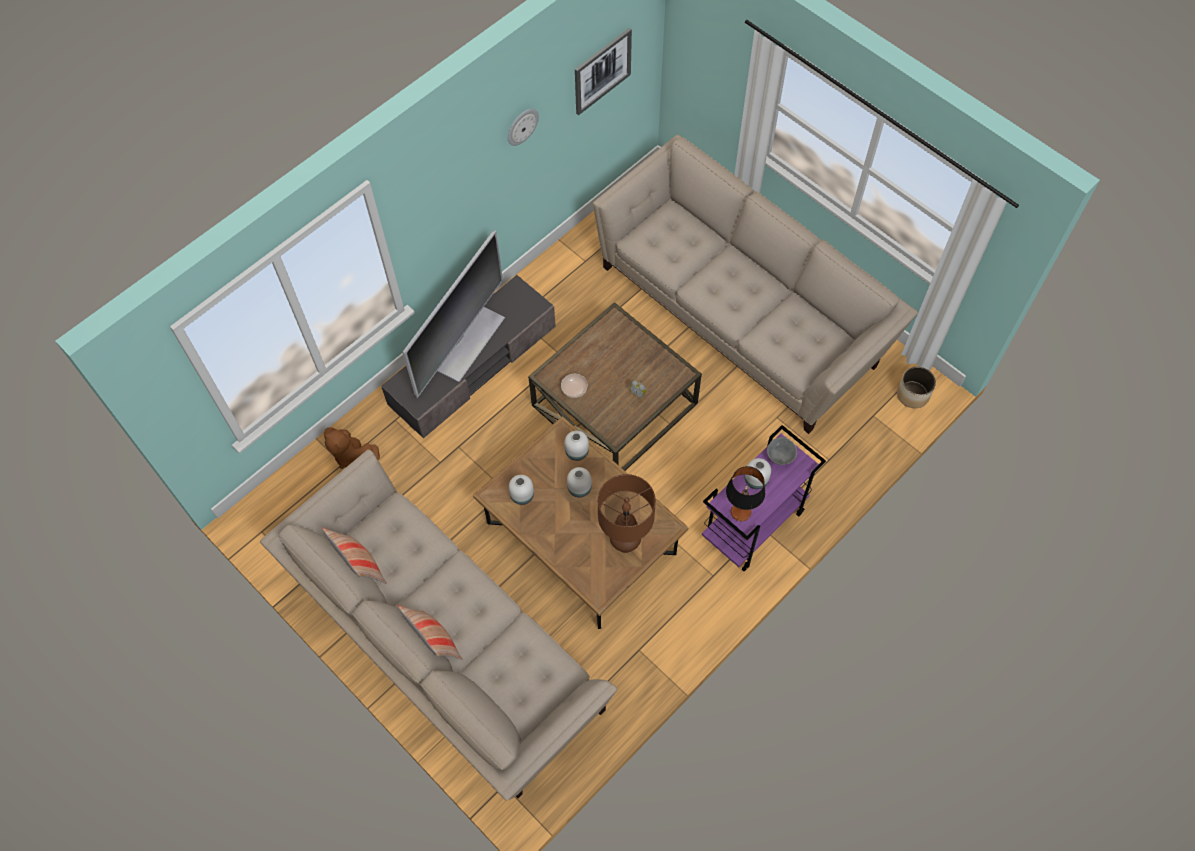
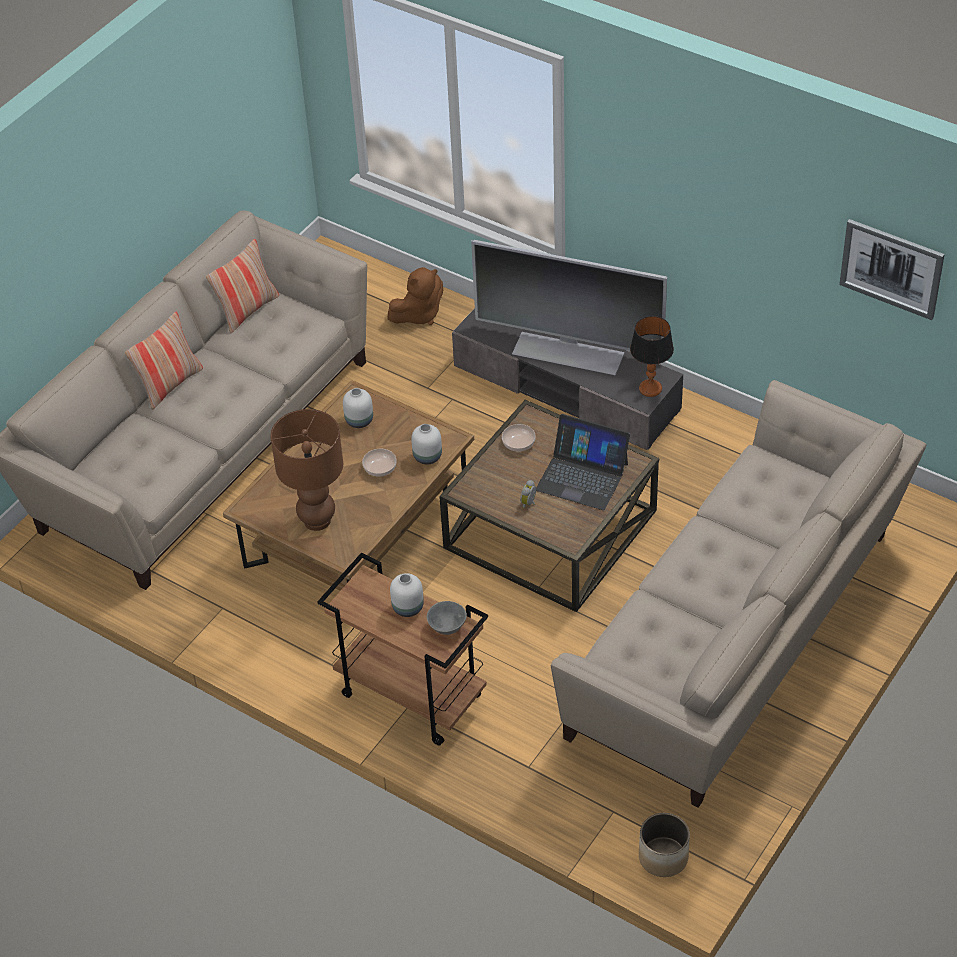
camera: 80 degrees right, 15 degrees down
brown plush toy [324,427,380,469] -> brown plush toy turned 150 degrees counterclockwise [387,267,443,325]
wall clock [508,109,539,146] -> none
white vase [567,467,592,498] -> bowl [362,449,396,477]
purple cart [702,425,826,571] -> brown cart [317,553,488,746]
table lamp [726,466,765,521] -> table lamp moved to [630,316,674,397]
none -> laptop [536,414,630,510]

